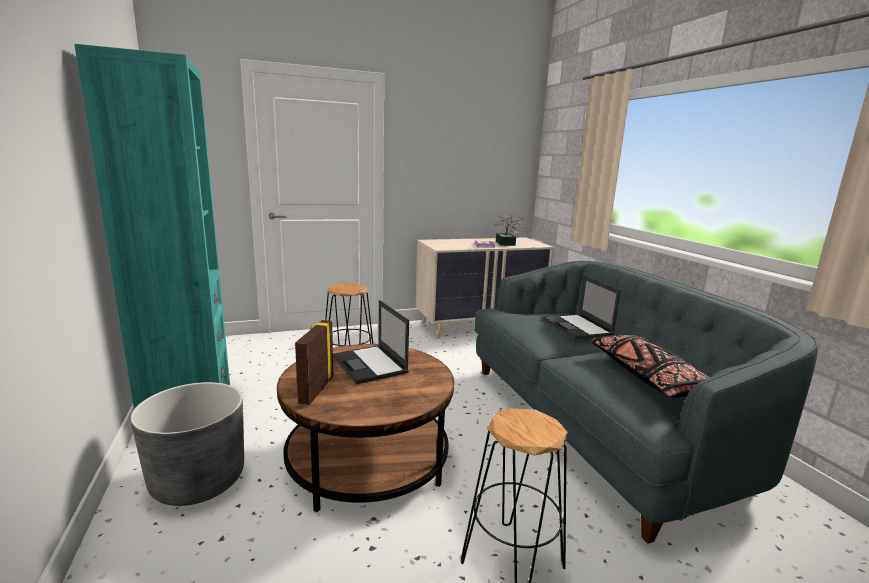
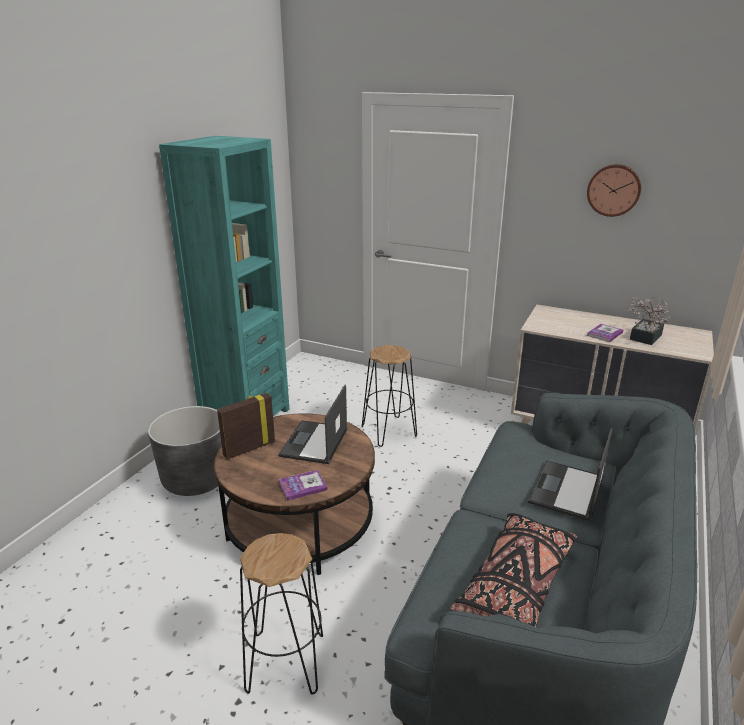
camera: 45 degrees right, 10 degrees up
none -> book [279,470,328,501]
none -> wall clock [587,164,641,217]

